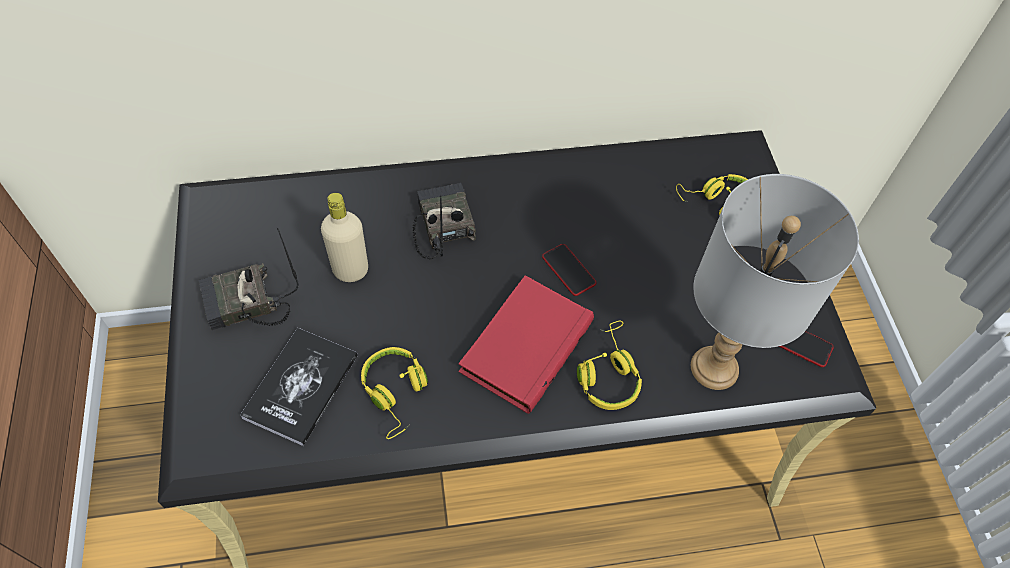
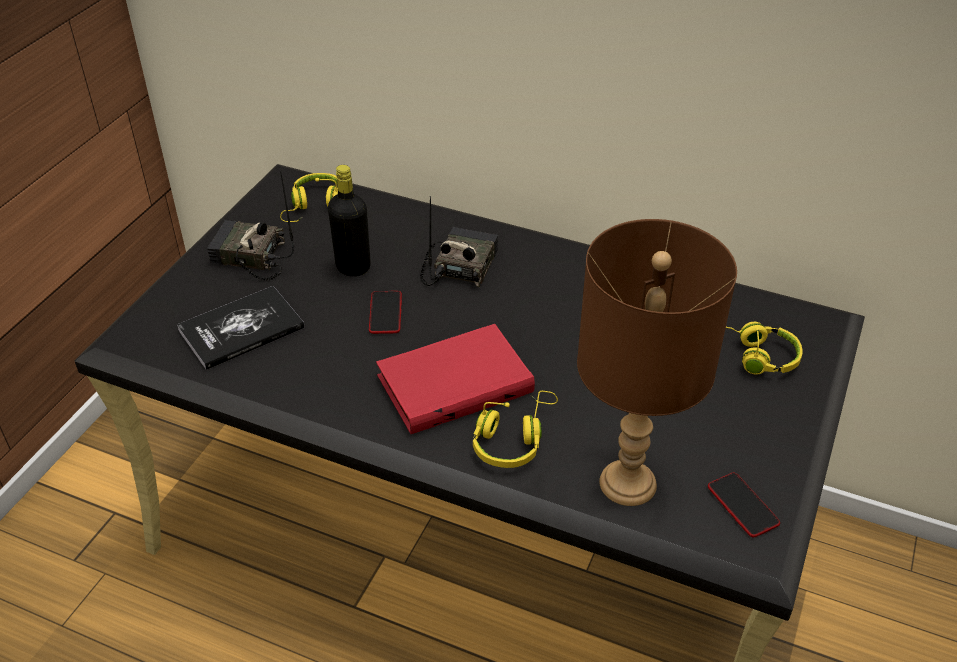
camera: 35 degrees right, 15 degrees down
beige bottle [321,193,368,282] -> black bottle [328,165,371,276]
yellow headphones [361,347,428,439] -> yellow headphones moved to [280,173,338,222]
phone [542,244,596,296] -> phone moved to [369,291,402,334]
grey table lamp [691,174,859,390] -> brown table lamp [577,219,737,506]

